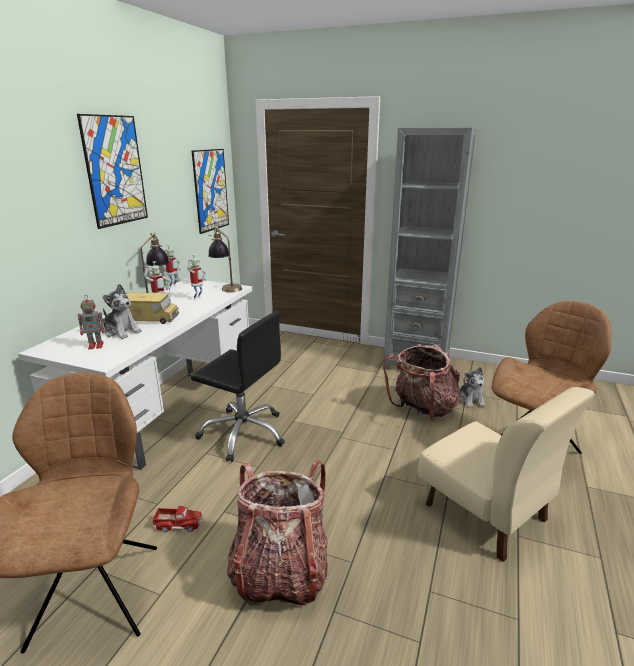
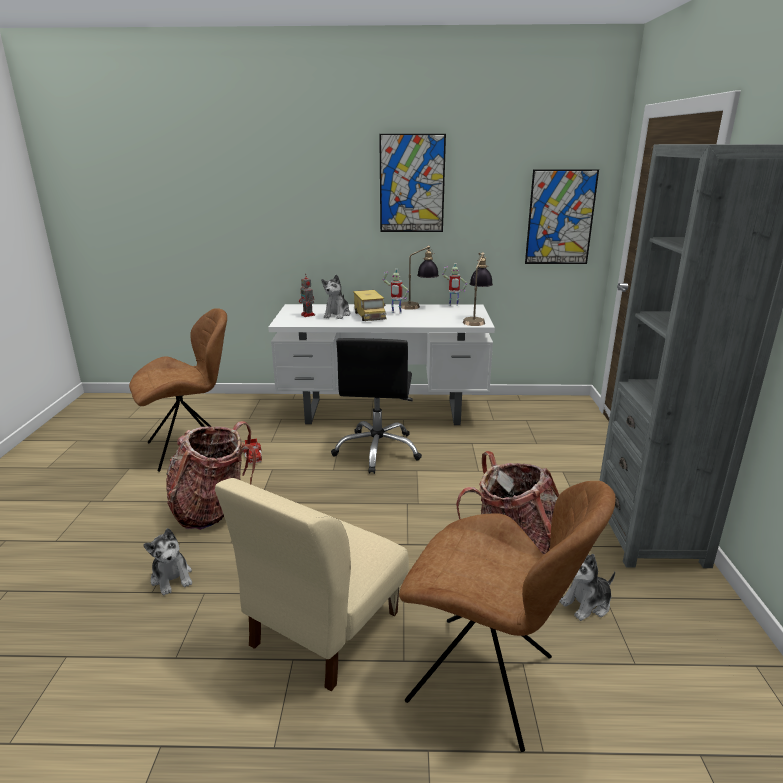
camera: 70 degrees right, 0 degrees up
toy robot [187,254,207,300] -> none
none -> plush toy [143,528,192,596]

